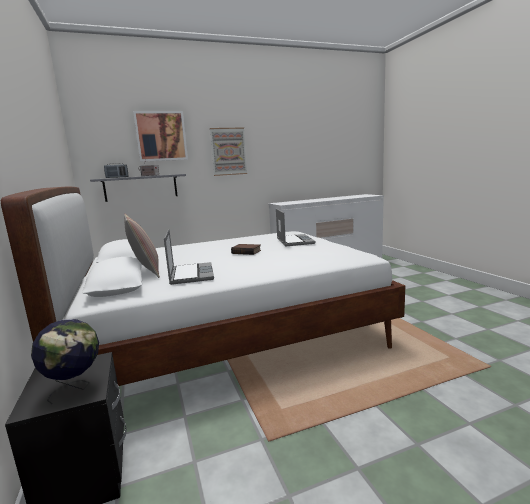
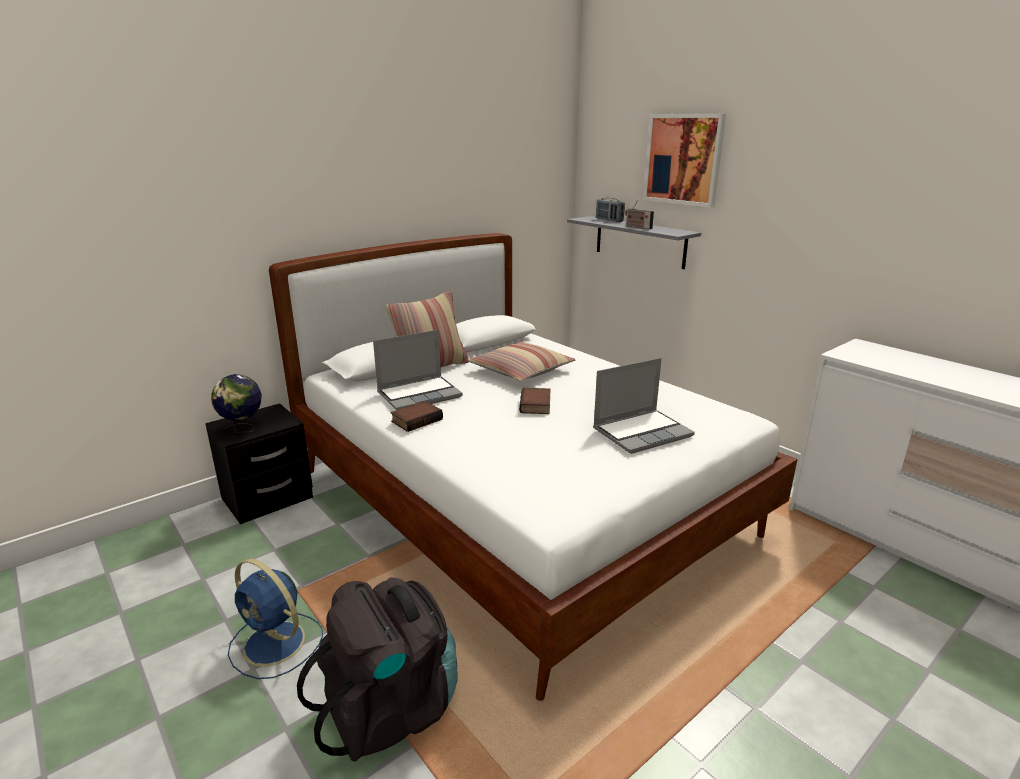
camera: 70 degrees right, 10 degrees up
picture [210,127,247,176] -> none
none -> blue fan [228,558,323,679]
none -> black backpack [297,577,458,762]
none -> book [391,401,443,432]
none -> pillow [467,342,575,381]

